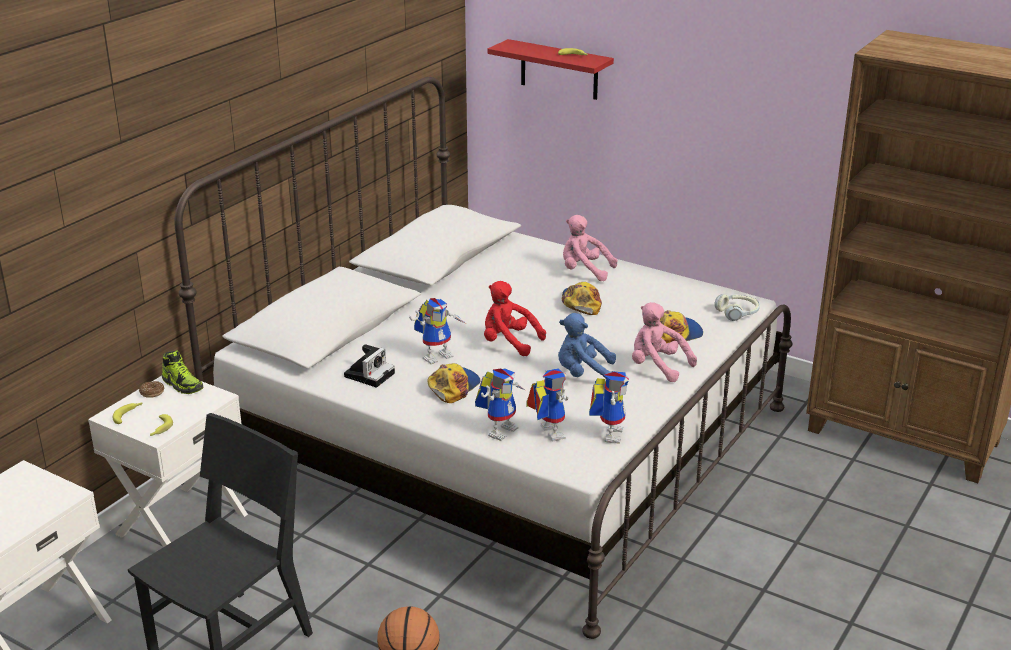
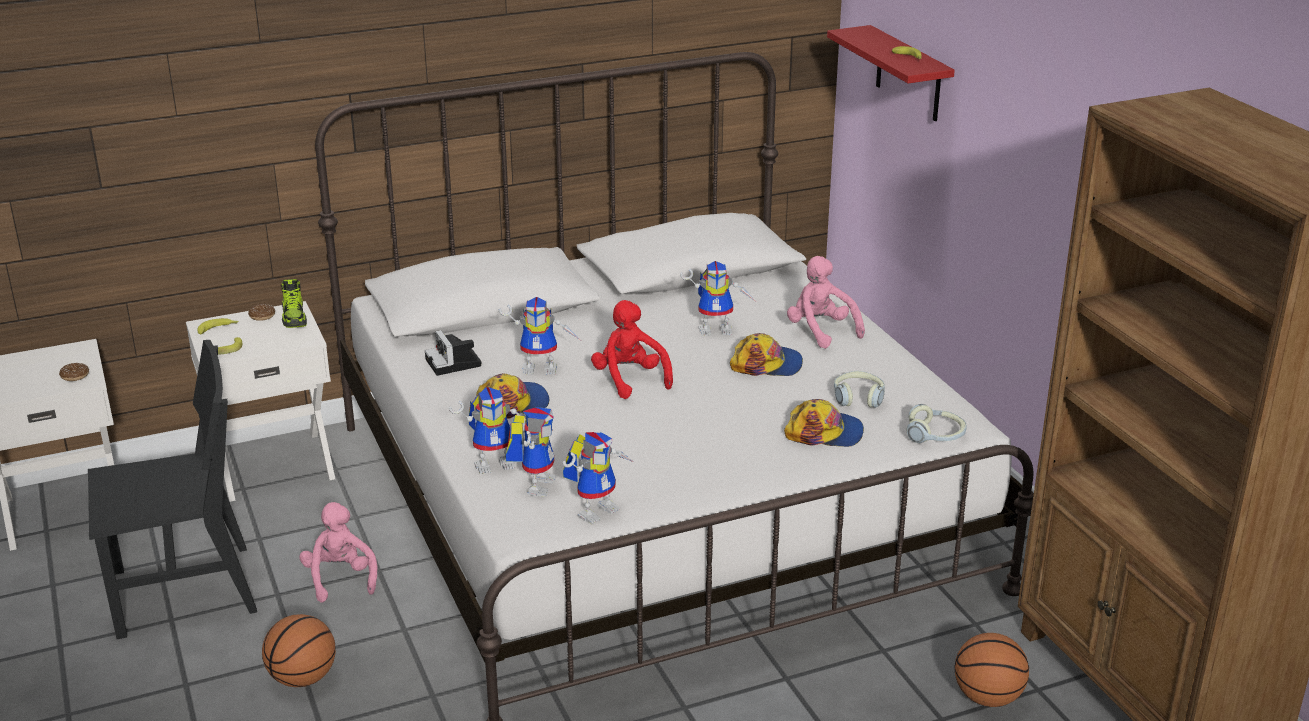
camera: 35 degrees right, 0 degrees up
camera [344,344,395,388] -> camera turned 90 degrees clockwise [425,330,481,376]
blue plush toy [558,313,616,379] -> none
cap [562,282,602,315] -> cap turned 60 degrees clockwise [730,333,803,376]
pink plush toy [632,302,697,382] -> pink plush toy moved to [299,502,377,603]
none -> donut [59,363,89,381]
none -> toy robot [680,261,757,336]
none -> headphones [834,371,885,408]
none -> basketball [955,633,1029,707]

